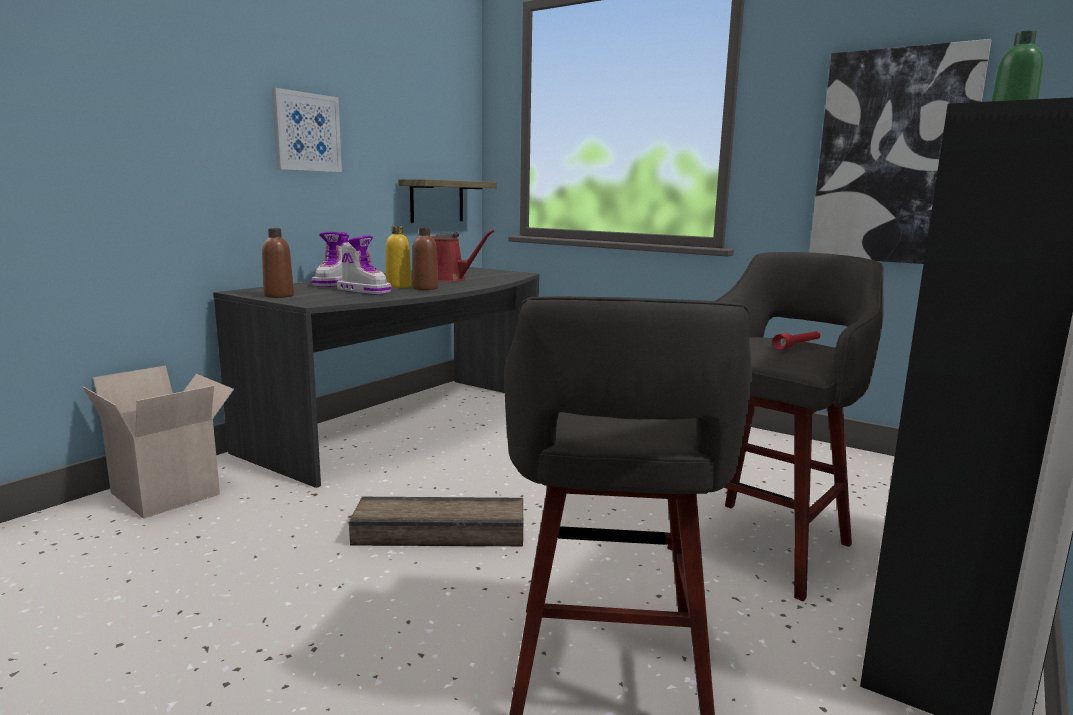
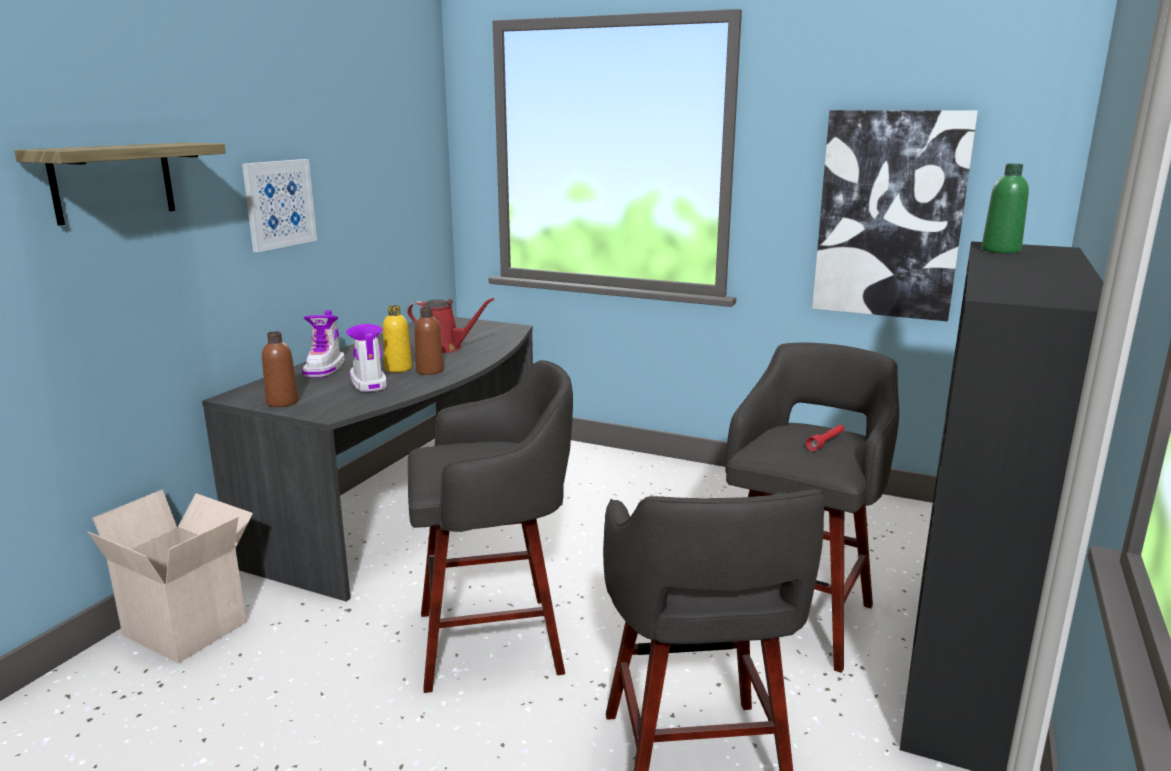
camera: 10 degrees left, 5 degrees up
boot [337,235,392,295] -> boot turned 135 degrees counterclockwise [346,324,387,392]
crate [349,497,524,546] -> grey stool [408,360,573,693]
shelf [398,179,497,223] -> shelf moved to [14,142,226,226]

